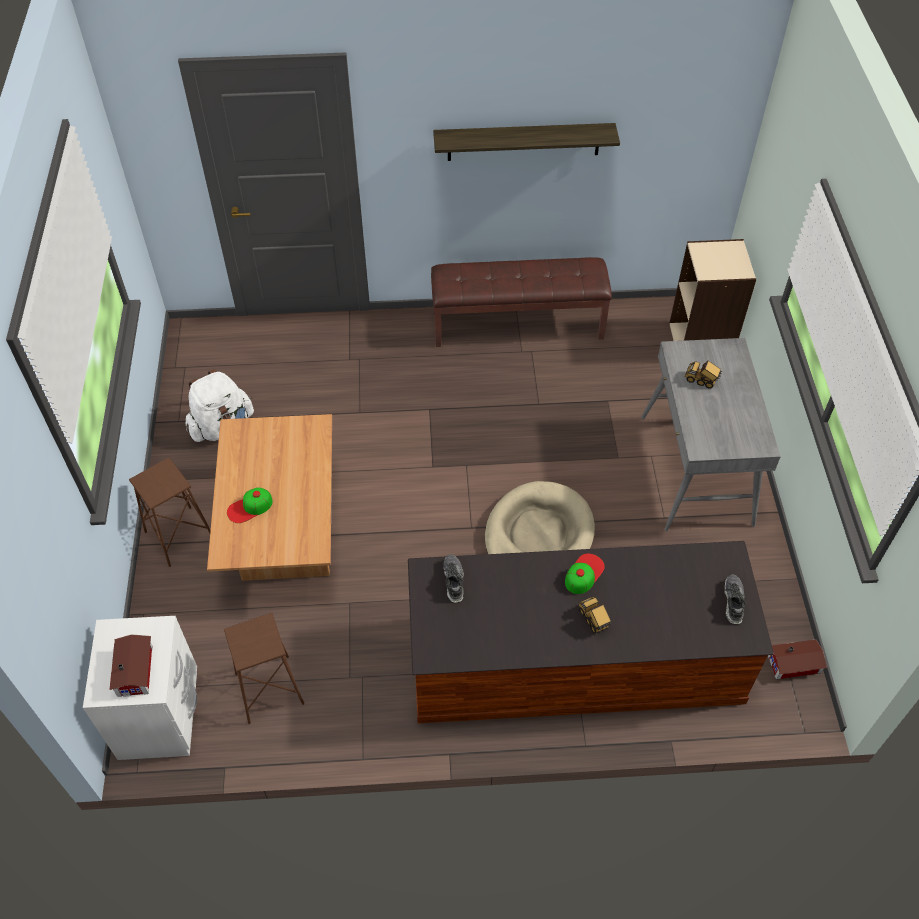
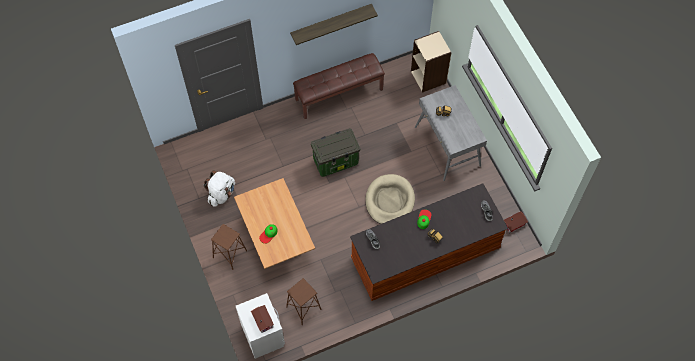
camera: 20 degrees left, 10 degrees up
none -> storage box [311,128,360,177]

